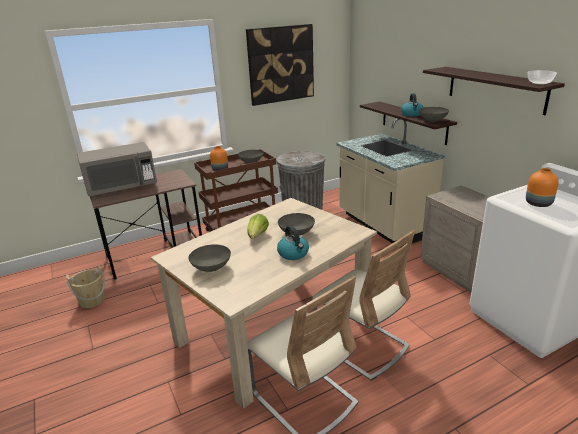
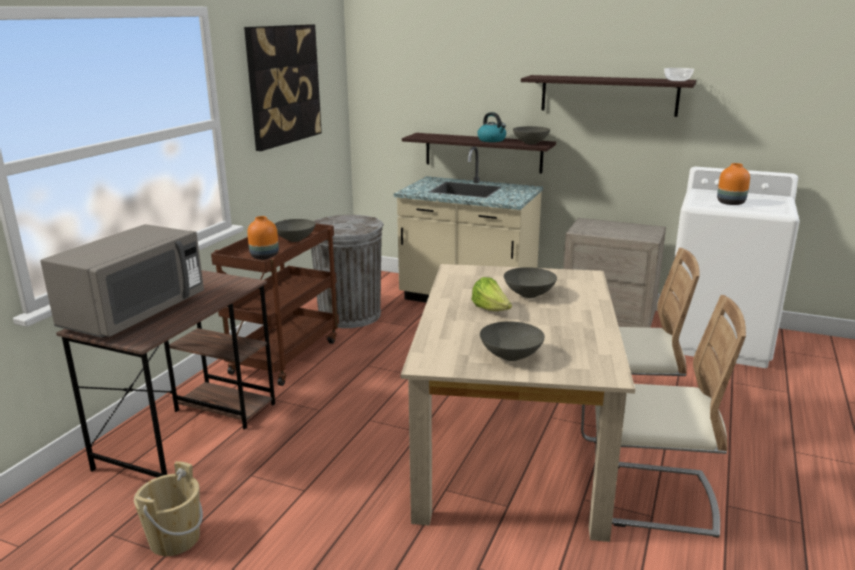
camera: 40 degrees left, 5 degrees down
kettle [277,225,309,260] -> none

